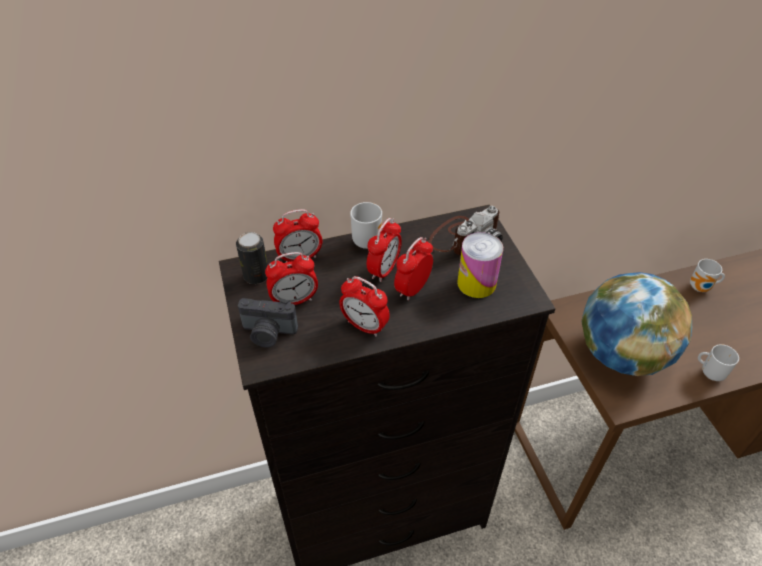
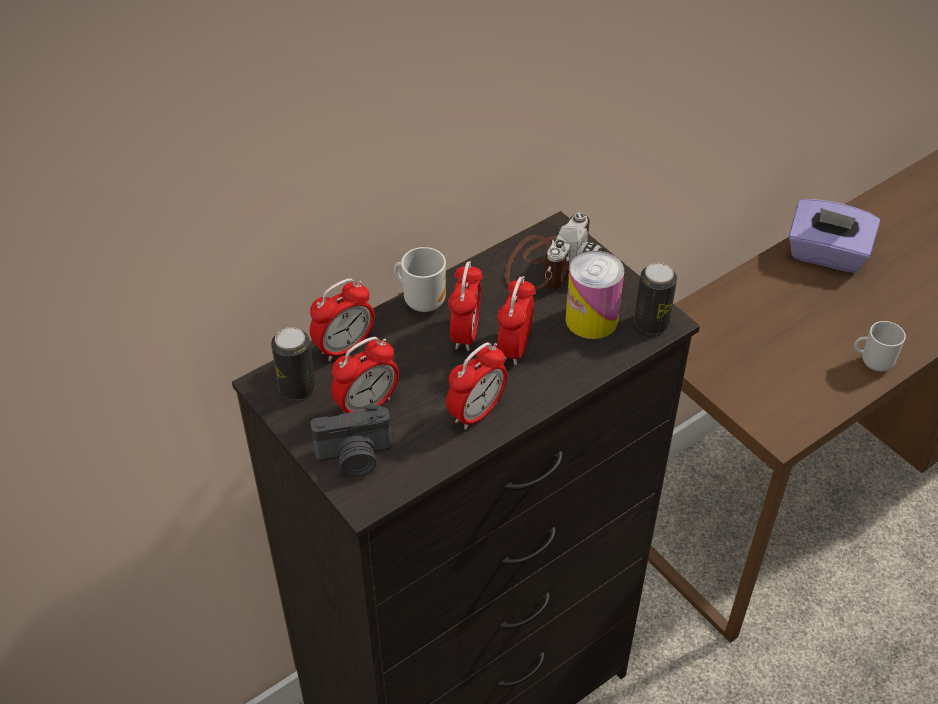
camera: 20 degrees left, 0 degrees up
alarm clock [339,276,390,337] -> alarm clock turned 60 degrees counterclockwise [446,342,507,430]
globe [581,272,692,376] -> none
mug [690,259,725,292] -> purple tissue box [789,199,880,273]
none -> can [634,263,677,334]

